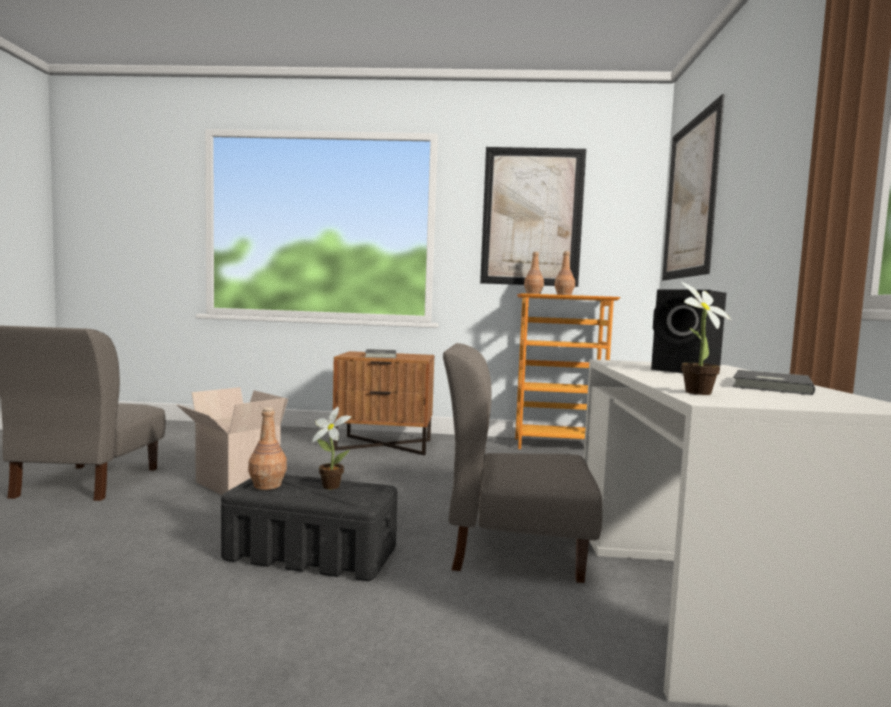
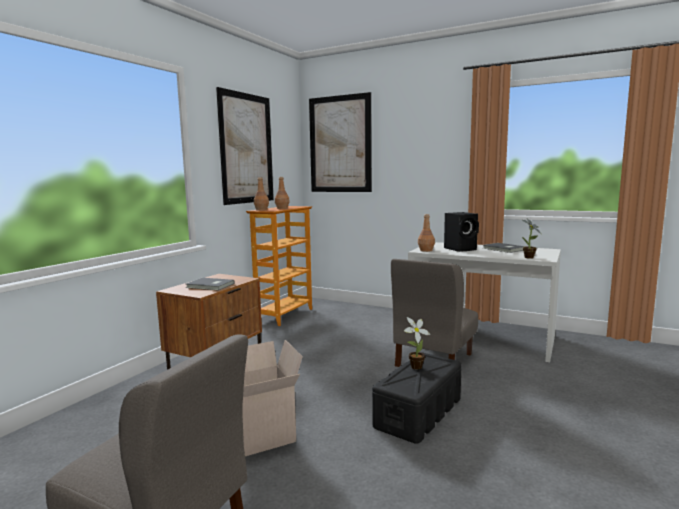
camera: 65 degrees left, 5 degrees up
brown bottle [248,407,287,490] -> brown bottle moved to [418,214,435,252]

